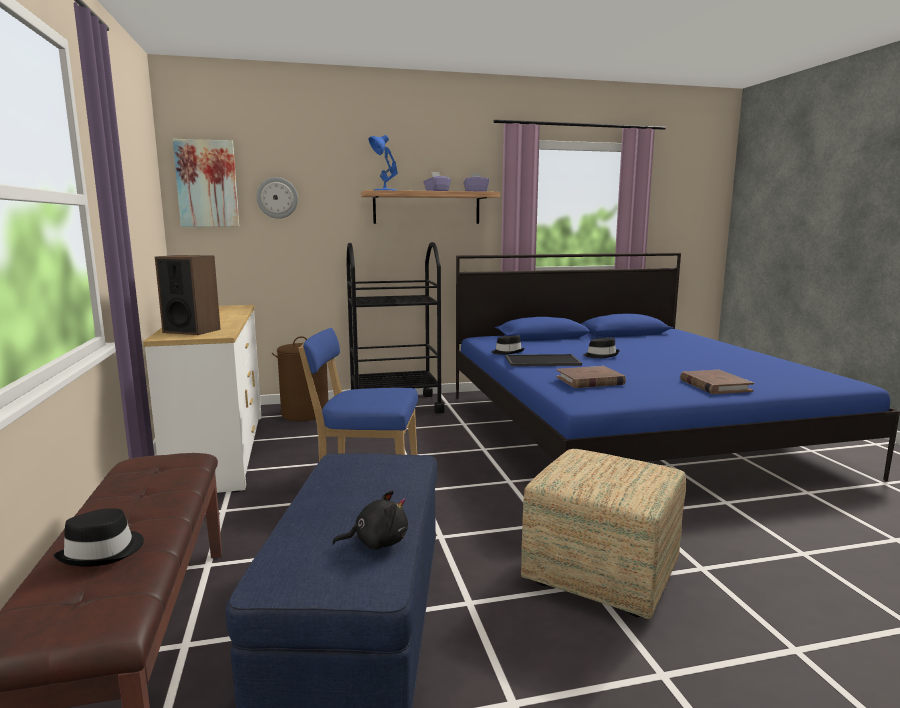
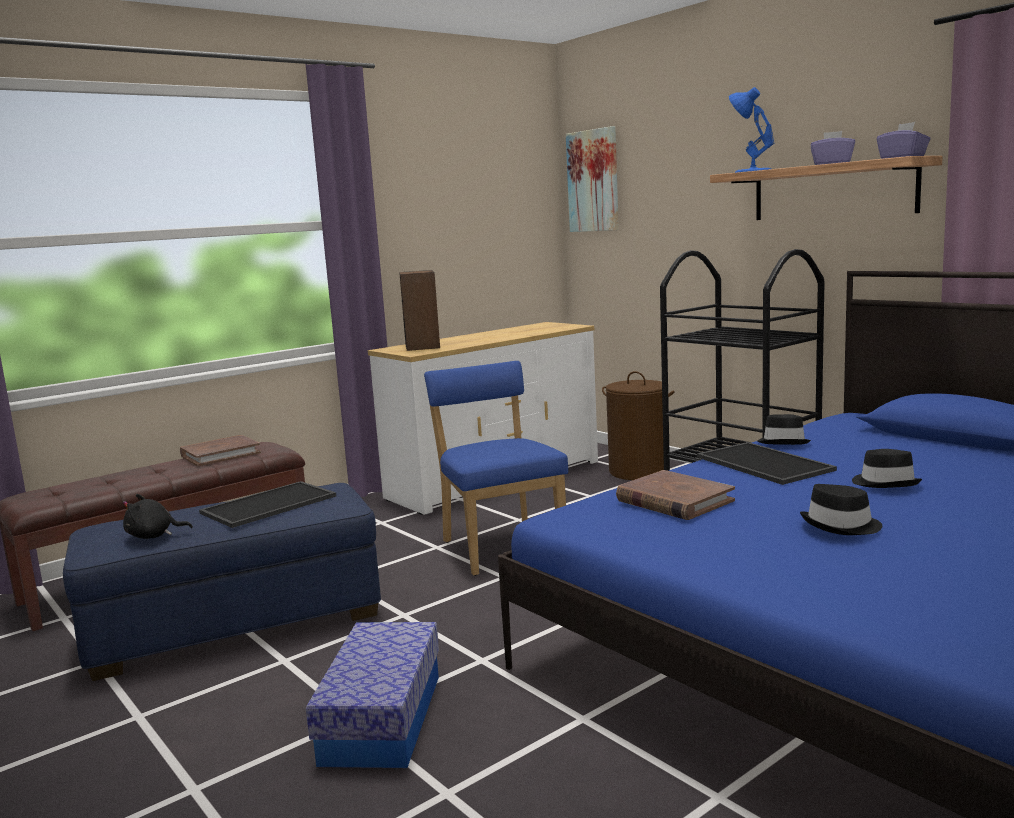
camera: 65 degrees right, 0 degrees up
black hat [53,508,144,567] -> black hat moved to [800,484,882,535]
wall clock [256,177,298,219] -> none
black plush toy [332,490,408,550] -> black plush toy turned 120 degrees clockwise [123,494,193,539]
ottoman [521,449,686,619] -> storage box [306,622,439,768]
brown book [680,370,754,394] -> brown book moved to [180,435,261,466]
none -> tray [199,481,336,528]

